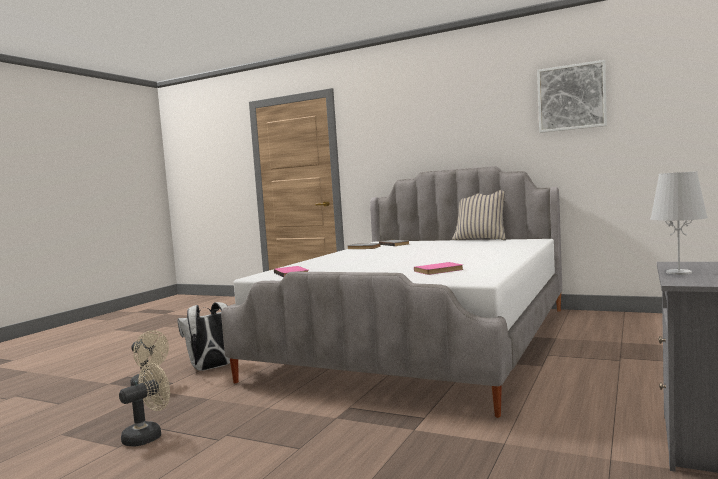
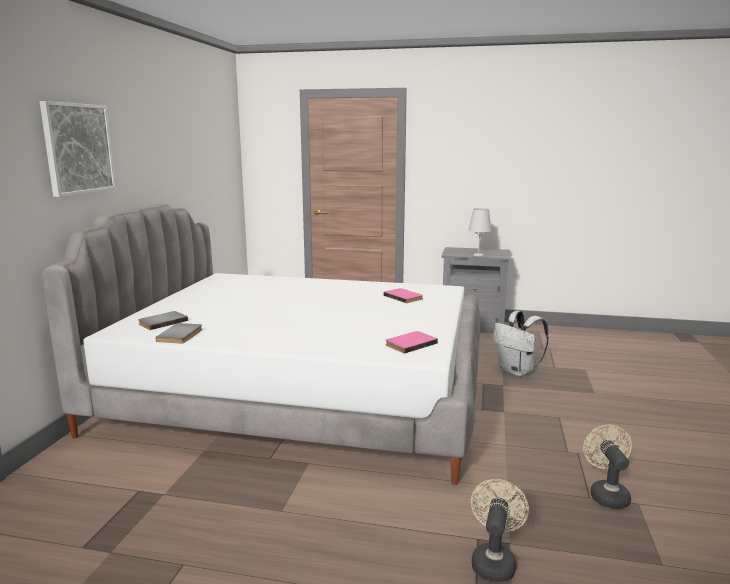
camera: 105 degrees left, 10 degrees up
beige fan [119,363,170,447] -> beige fan turned 60 degrees clockwise [583,425,632,509]
white backpack [177,302,230,371] -> white backpack moved to [493,311,549,376]
beige pillow [452,190,506,240] -> none
picture [537,60,607,133] -> picture moved to [40,101,116,197]

